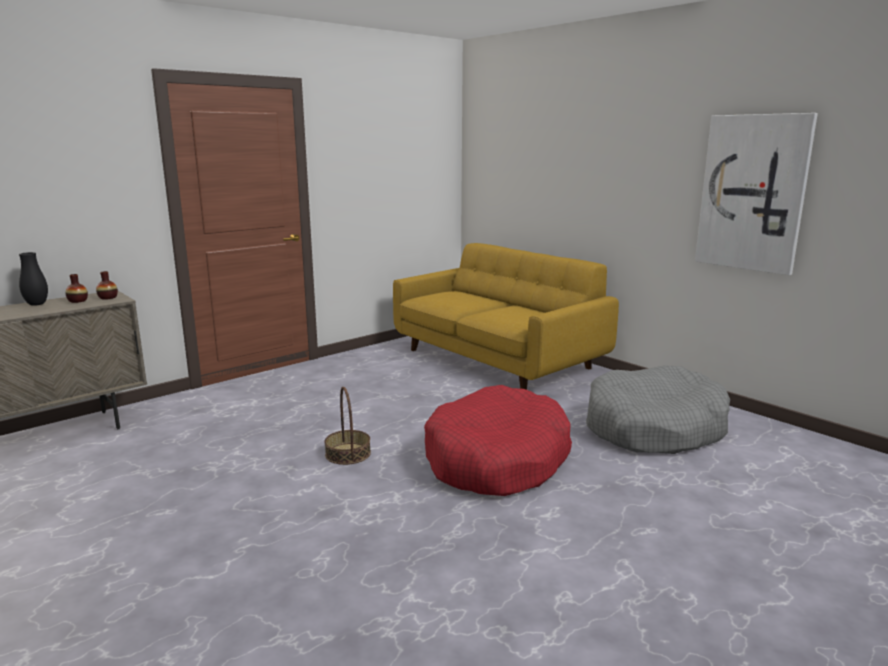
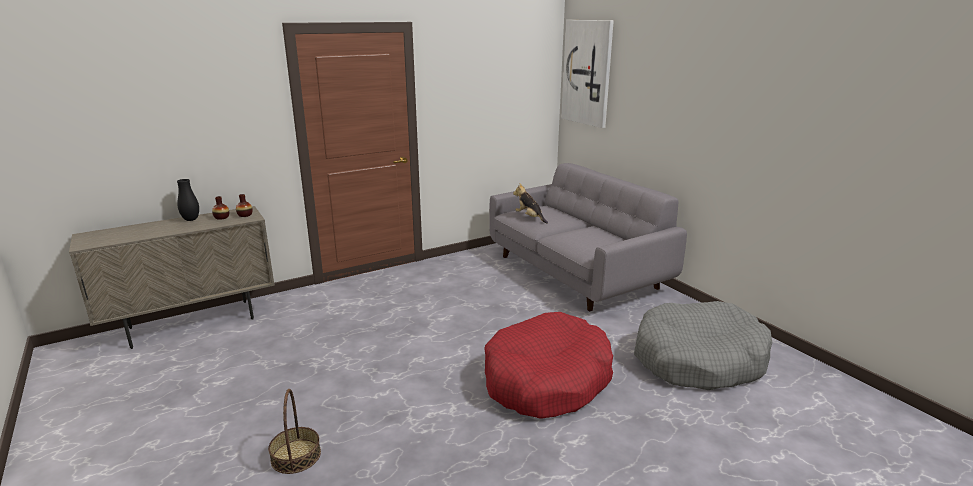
camera: 10 degrees right, 5 degrees up
basket [324,387,371,465] -> basket moved to [268,389,321,474]
yellow sofa [393,243,619,390] -> grey sofa [489,163,687,311]
picture [695,113,818,275] -> picture moved to [561,20,614,128]
none -> plush toy [513,183,548,224]

